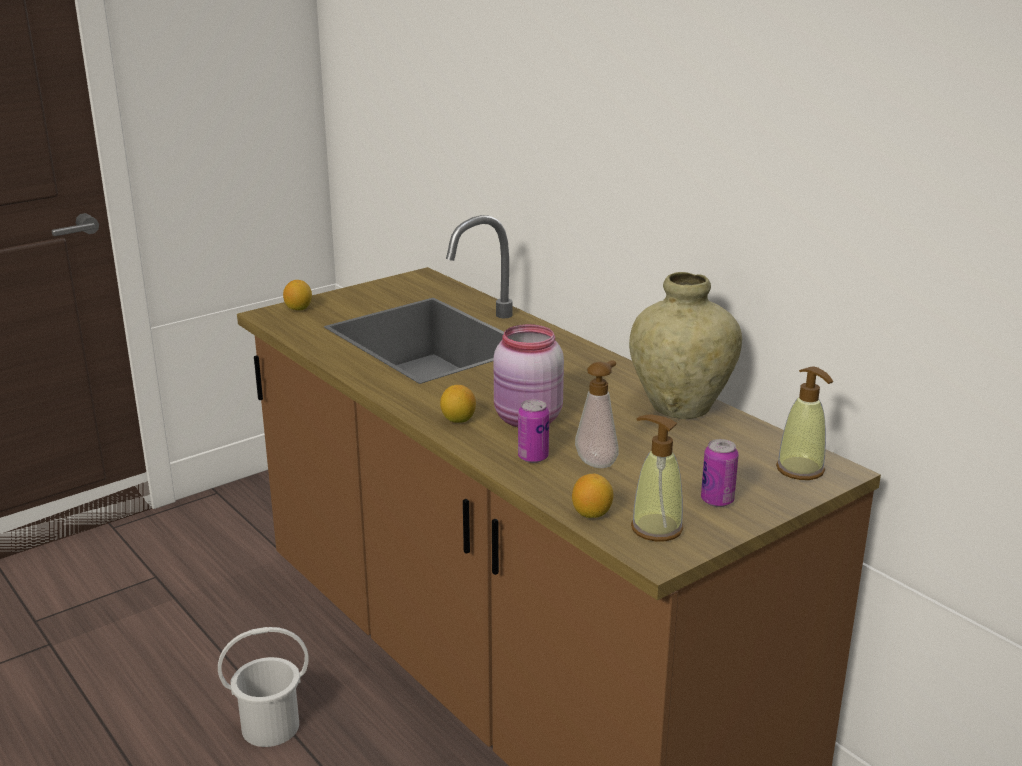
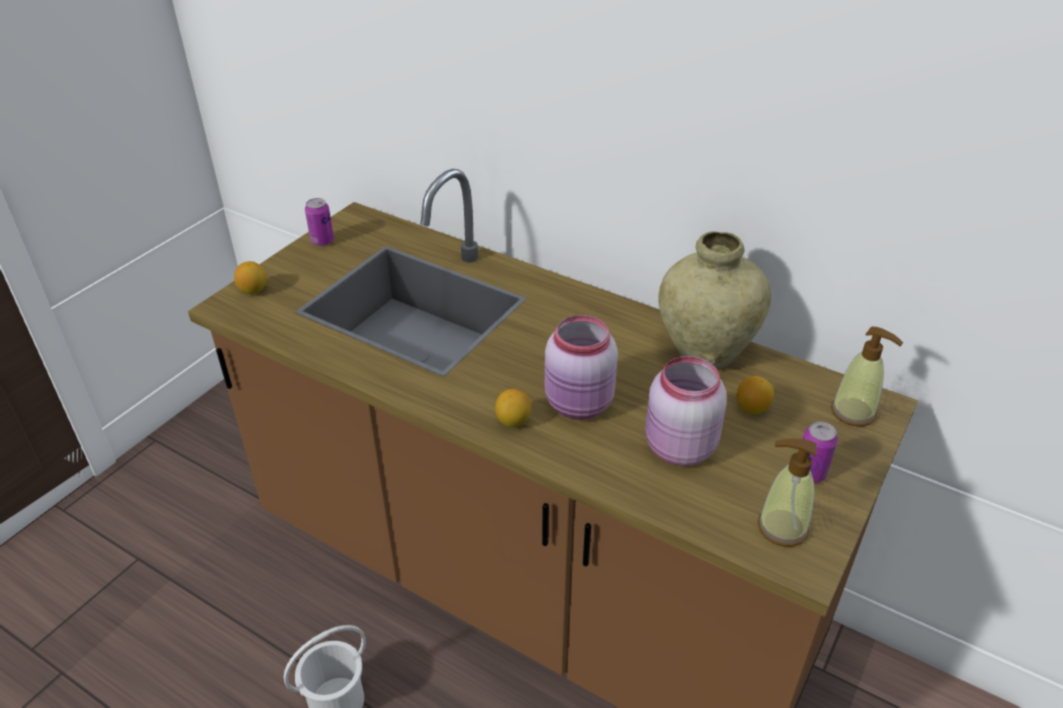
camera: 20 degrees left, 15 degrees up
can [518,399,549,463] -> can moved to [305,198,334,246]
lemon [572,474,613,518] -> lemon moved to [736,376,774,415]
soap dispenser [575,360,619,468] -> pink jar [645,356,727,466]

